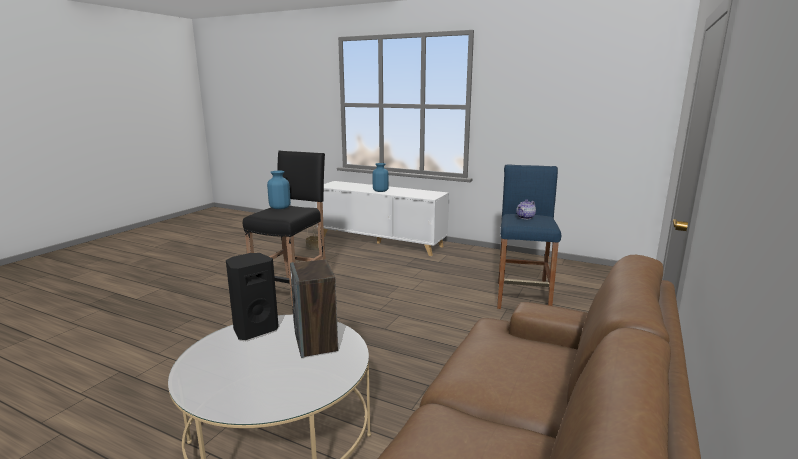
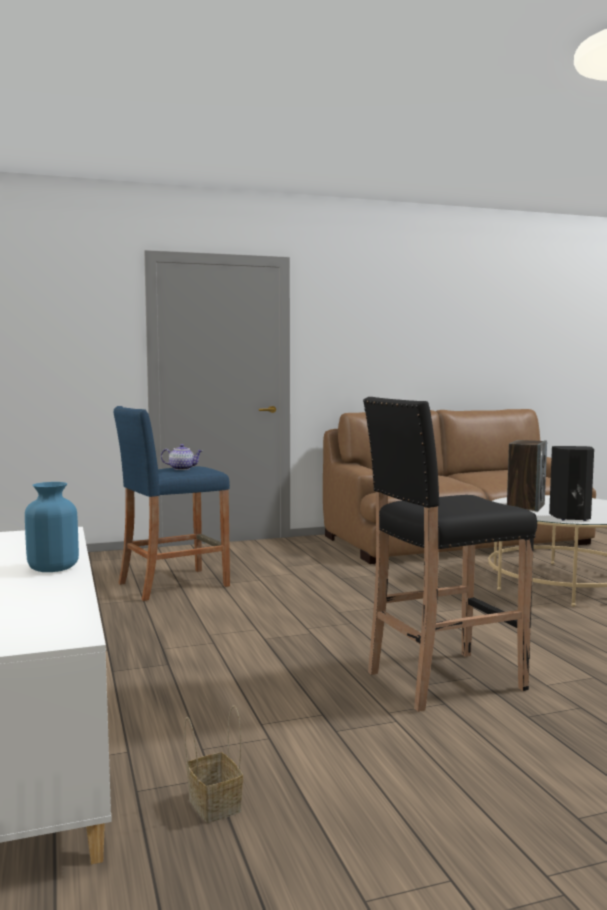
camera: 135 degrees left, 10 degrees down
blue vase [267,171,291,209] -> none

